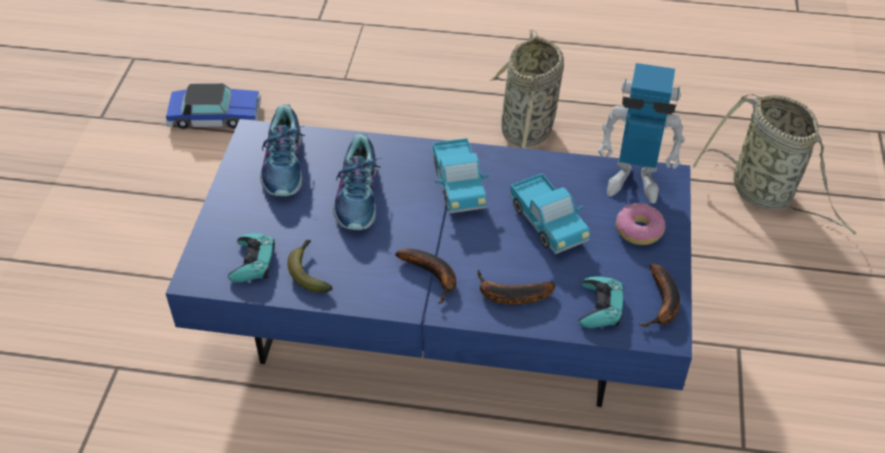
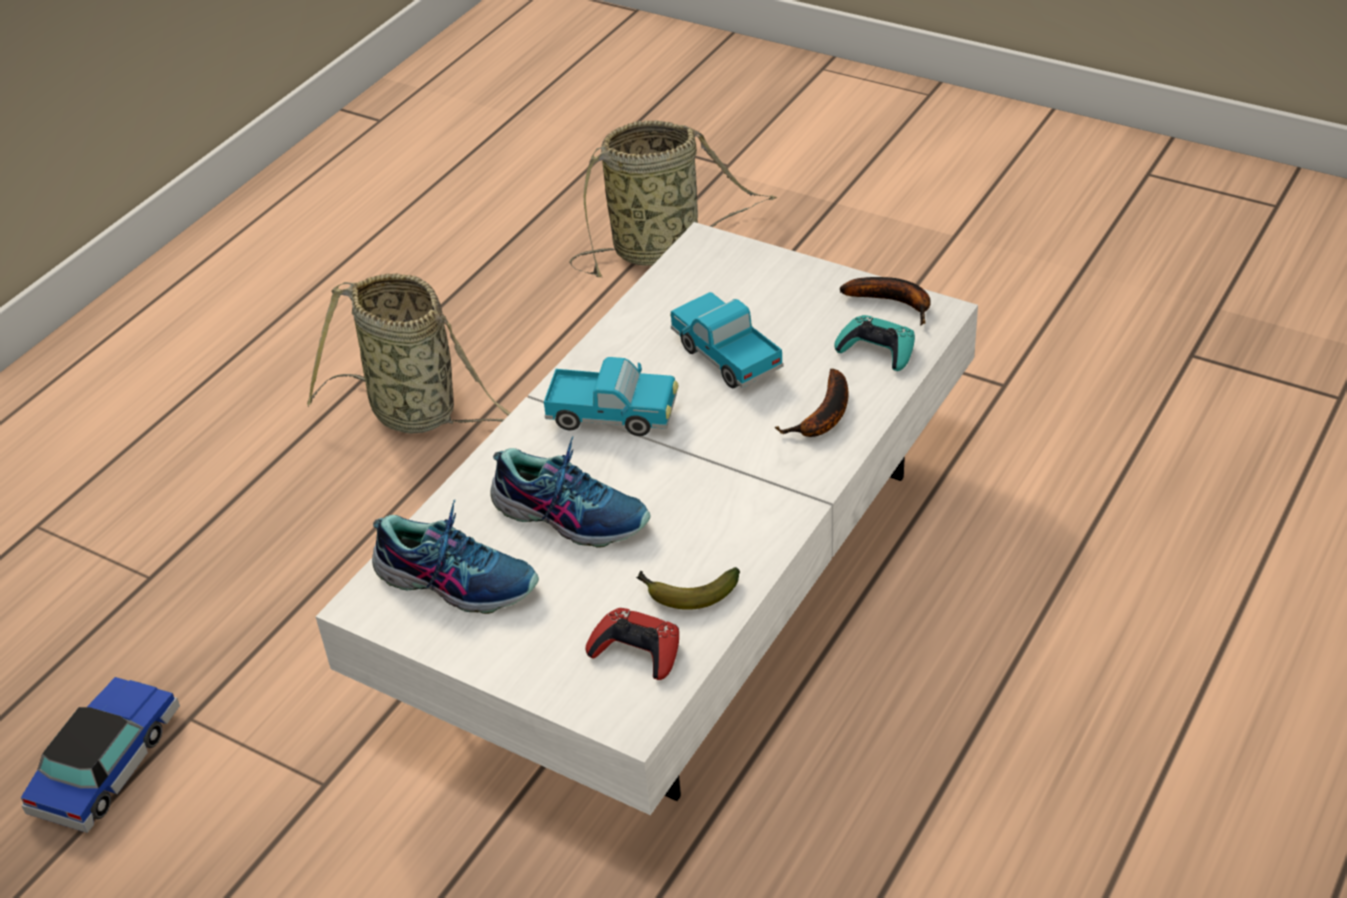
camera: 65 degrees left, 5 degrees down
blue coffee table [165,119,692,407] -> white coffee table [316,222,978,815]
turquoise game controller [228,233,275,283] -> red game controller [586,608,679,680]
banana [395,248,456,304] -> none
toy truck [509,173,589,254] -> toy truck turned 120 degrees counterclockwise [670,292,783,388]
toy robot [598,63,685,204] -> none
donut [616,203,666,245] -> none

